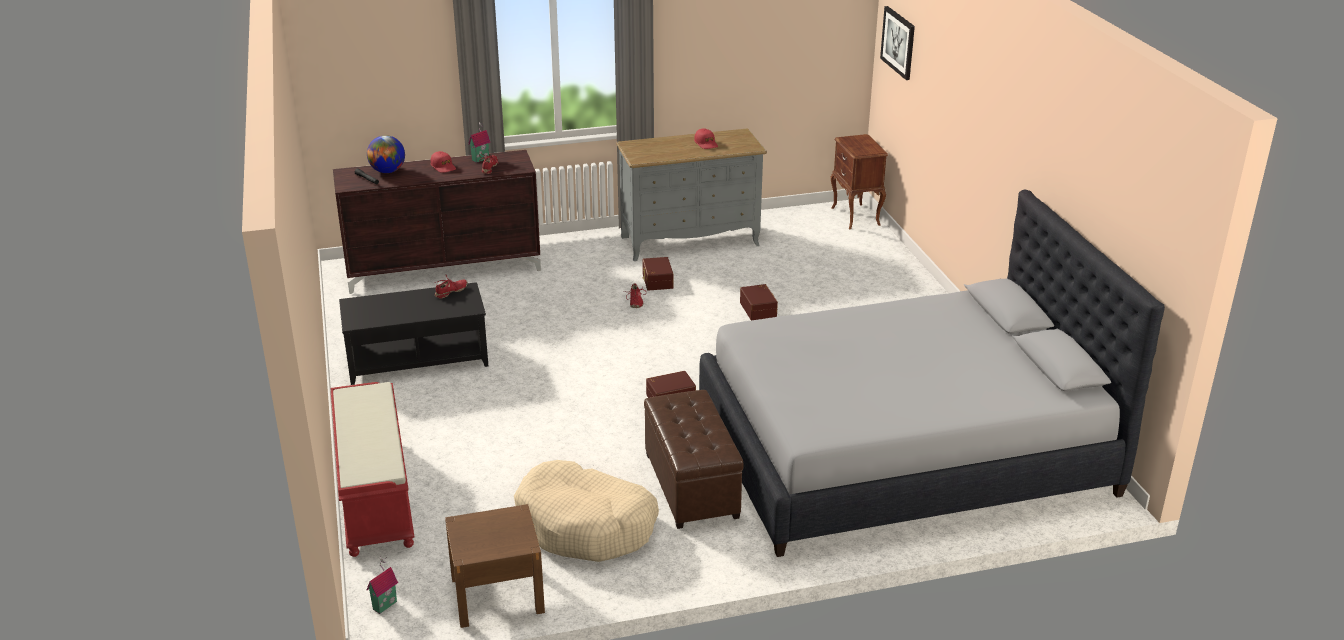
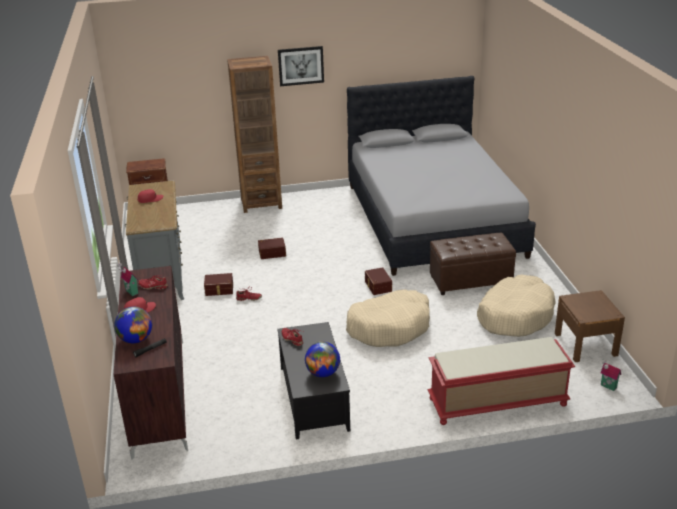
camera: 85 degrees left, 0 degrees up
picture [880,6,915,80] -> picture moved to [278,46,324,86]
none -> brown bookcase [227,56,282,213]
none -> globe [305,342,340,377]
none -> beige dog bed [346,289,430,347]

